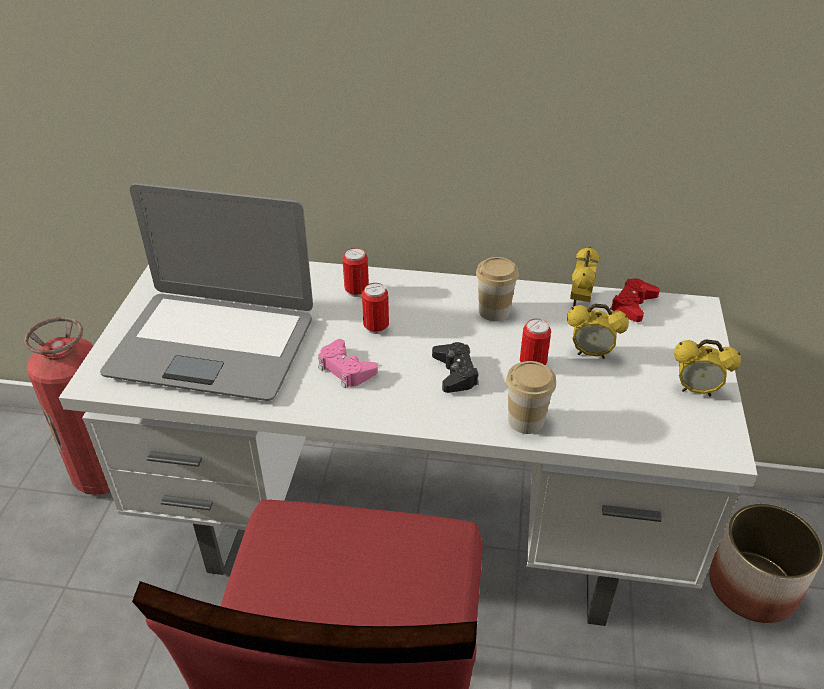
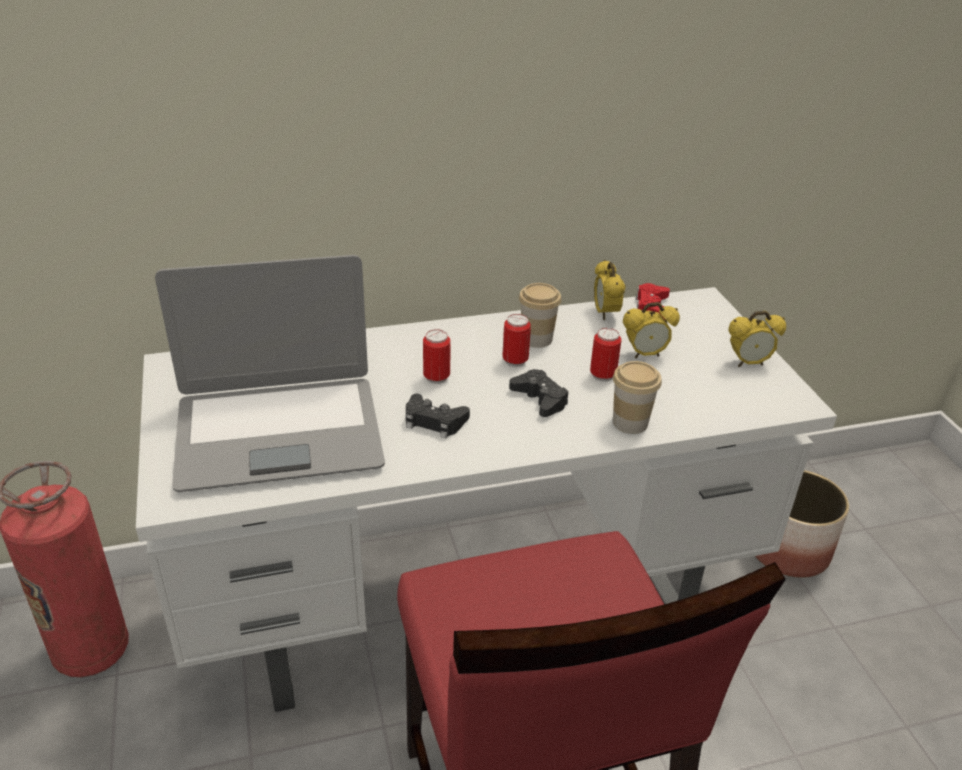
camera: 25 degrees left, 5 degrees down
pink game controller [318,339,378,389] -> black game controller [406,394,470,438]
can [343,248,369,297] -> can moved to [502,314,531,367]

